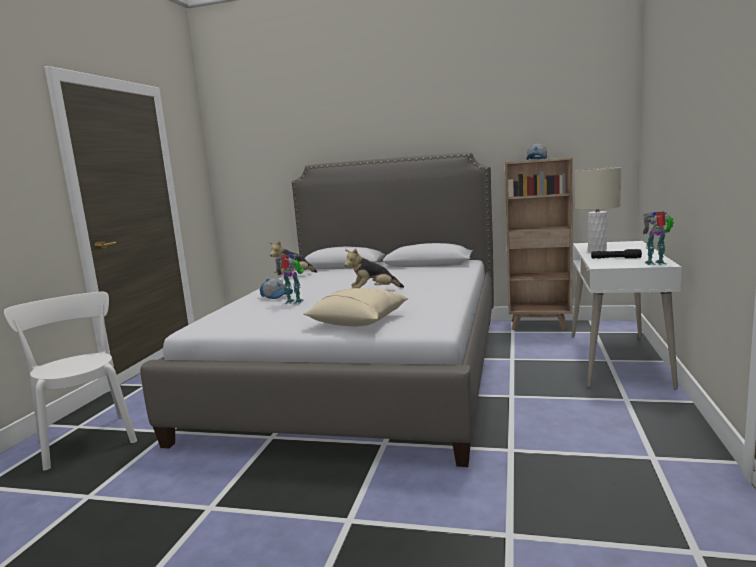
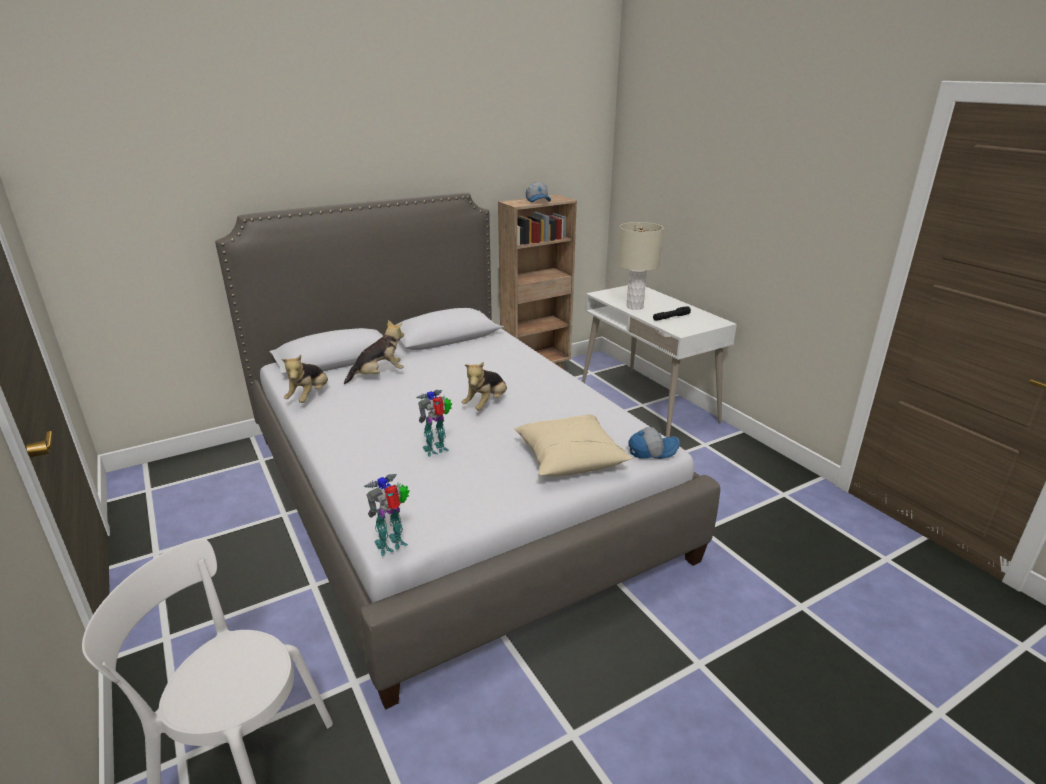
camera: 45 degrees left, 15 degrees up
cap [260,278,293,299] -> cap moved to [629,427,680,459]
toy robot [643,211,674,265] -> toy robot moved to [364,474,410,556]
none -> plush toy [344,320,404,385]

